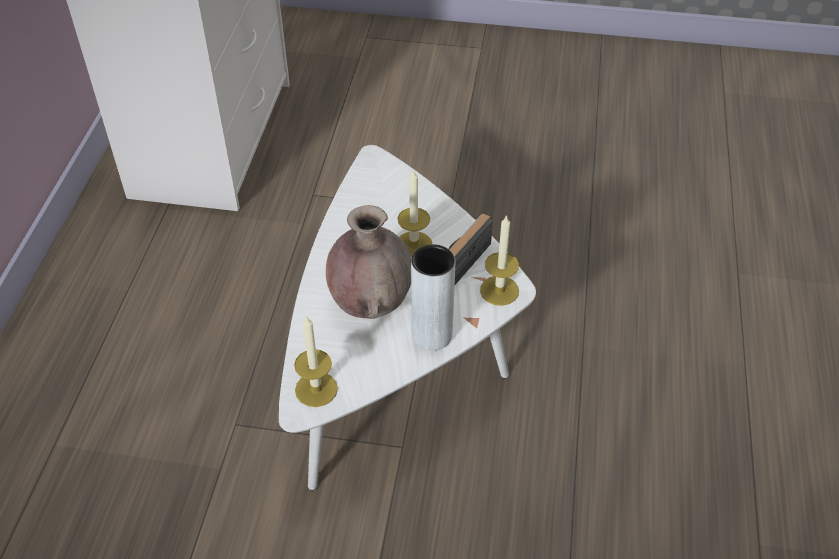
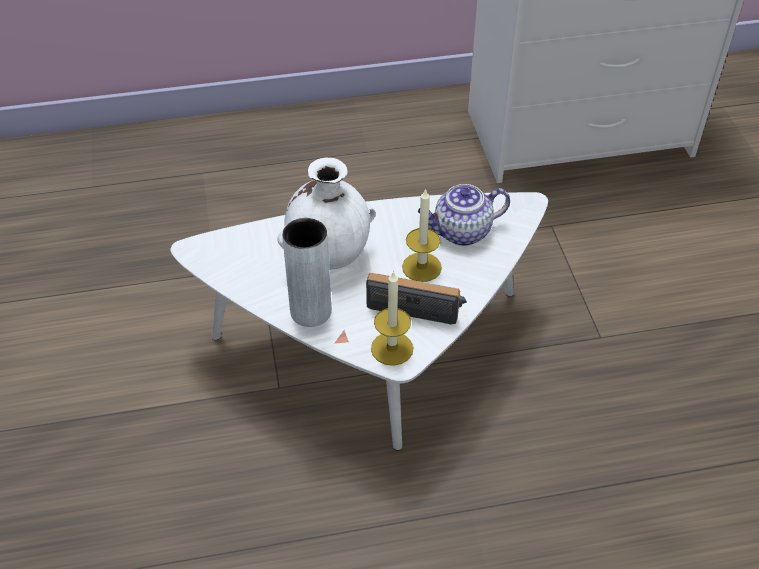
camera: 70 degrees right, 0 degrees up
candle [294,315,338,407] -> none
brown vase [326,205,411,319] -> white vase [277,158,376,270]
none -> teapot [418,184,510,246]

